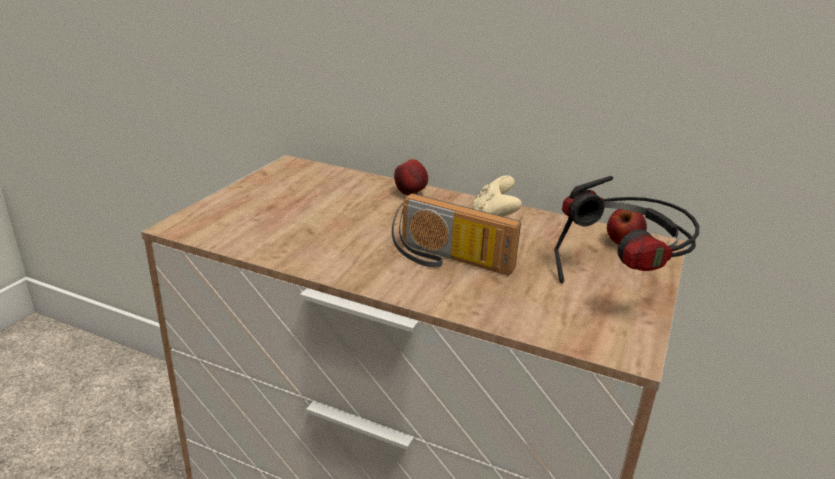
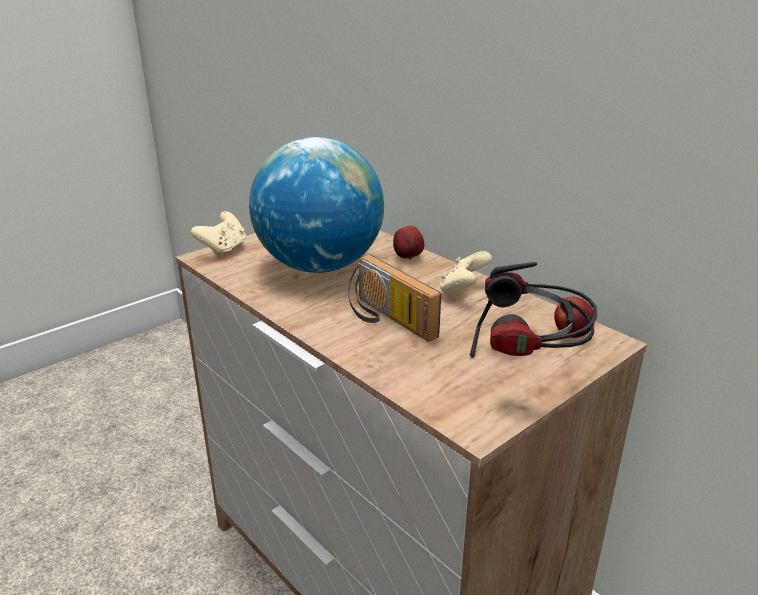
camera: 25 degrees right, 0 degrees up
none -> beige game controller [191,211,246,257]
none -> globe [249,137,384,273]

